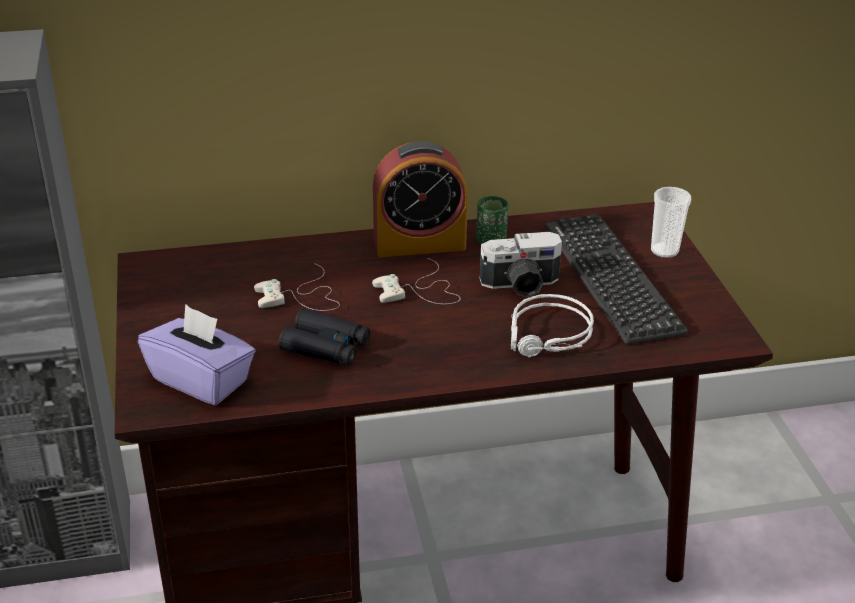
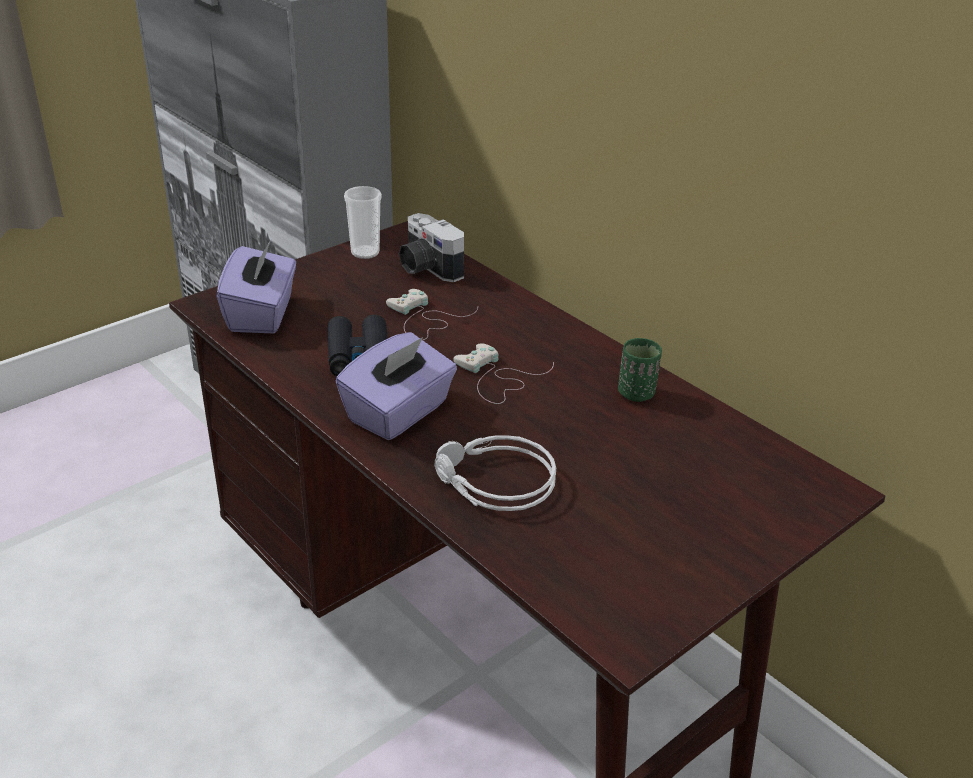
camera: 60 degrees right, 0 degrees up
alarm clock [373,141,468,257] -> none
camera [479,232,562,297] -> camera moved to [399,213,464,282]
keyboard [545,214,688,344] -> none
cup [651,187,691,258] -> cup moved to [344,186,382,259]
none -> purple tissue box [336,332,457,440]

